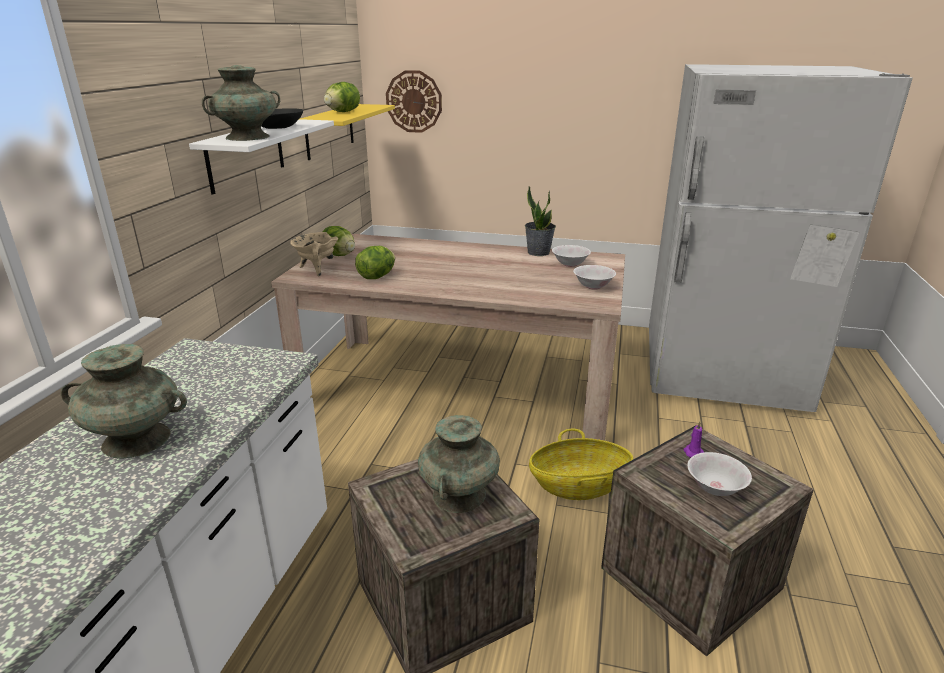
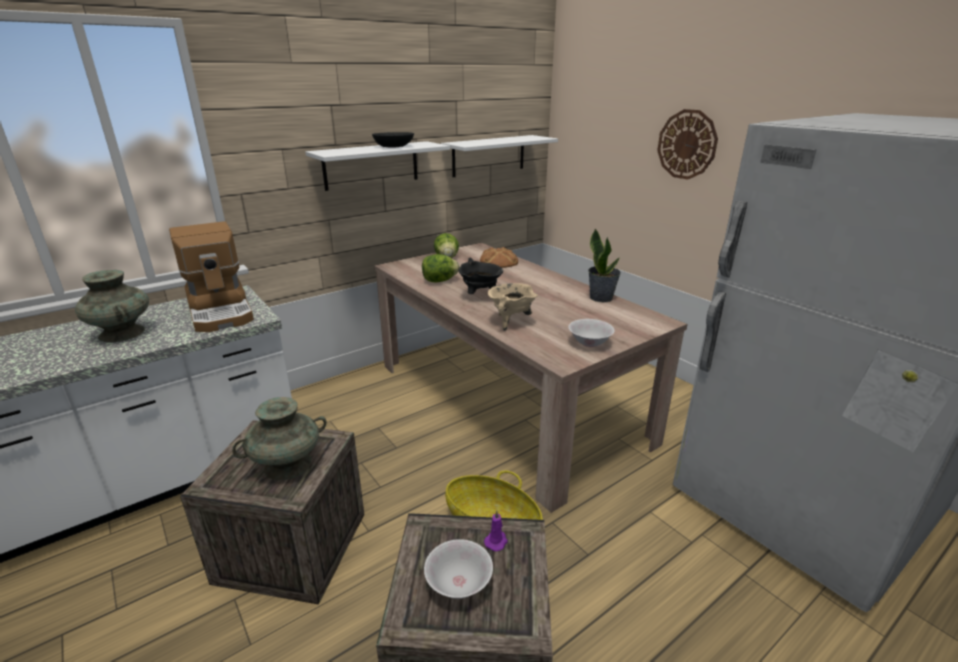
camera: 40 degrees right, 0 degrees up
turquoise vase [202,65,280,141] -> none
beige cooking pot [290,232,338,276] -> beige cooking pot moved to [488,283,538,331]
yellow shelf [300,104,395,160] -> white shelf [441,135,558,177]
lettuce [324,82,360,112] -> none
wall clock [386,70,442,133] -> wall clock moved to [657,109,718,180]
white bowl [552,245,591,267] -> none
none -> coffee machine [169,221,254,332]
none -> black cooking pot [459,258,503,294]
none -> bread [480,247,518,268]

